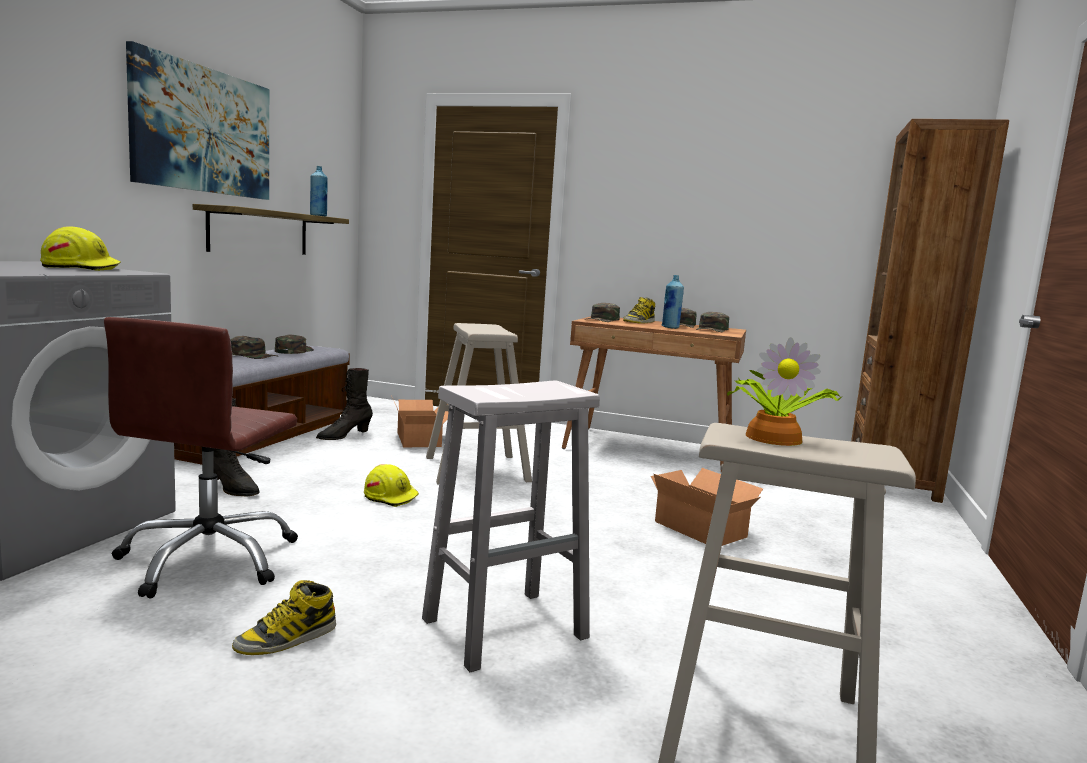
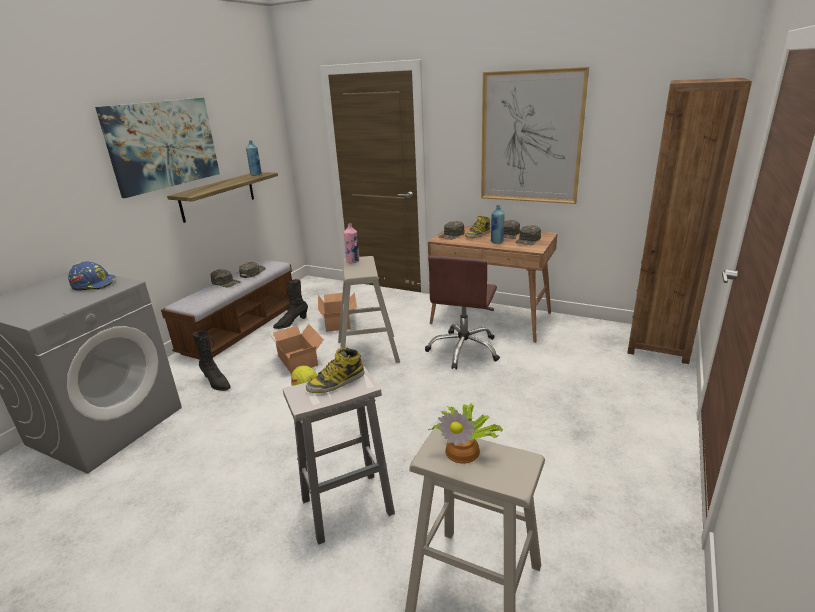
camera: 10 degrees right, 15 degrees up
yellow hard hat [40,226,121,271] -> blue hard hat [68,262,116,291]
brown office chair [104,317,298,599] -> brown office chair moved to [425,256,500,370]
boot [232,580,336,655] -> boot moved to [306,347,365,393]
cardboard box [651,468,763,546] -> cardboard box moved to [269,324,324,374]
none -> pink bottle [344,223,359,263]
none -> picture [481,67,589,204]

